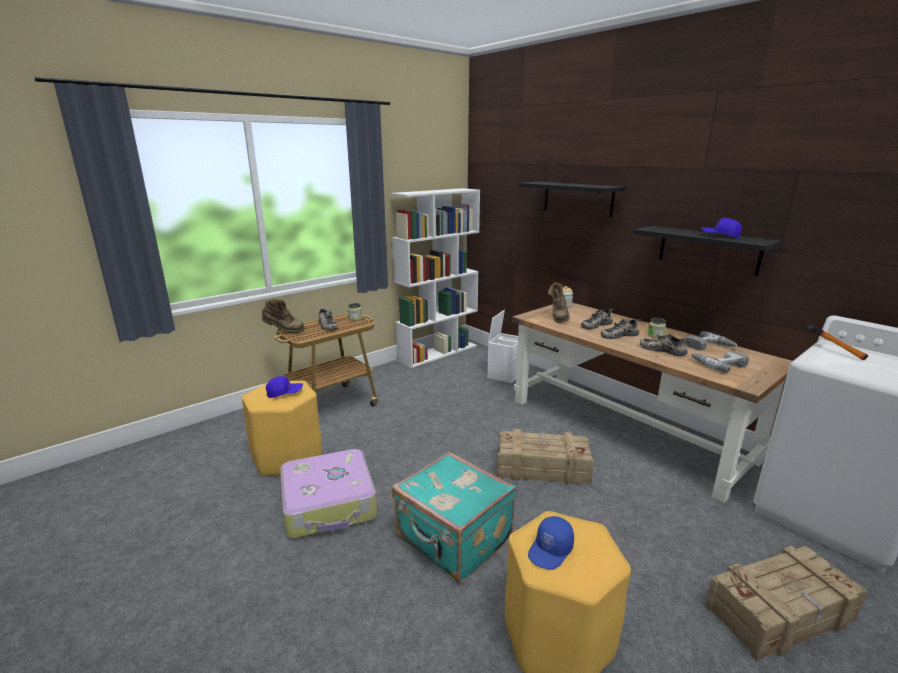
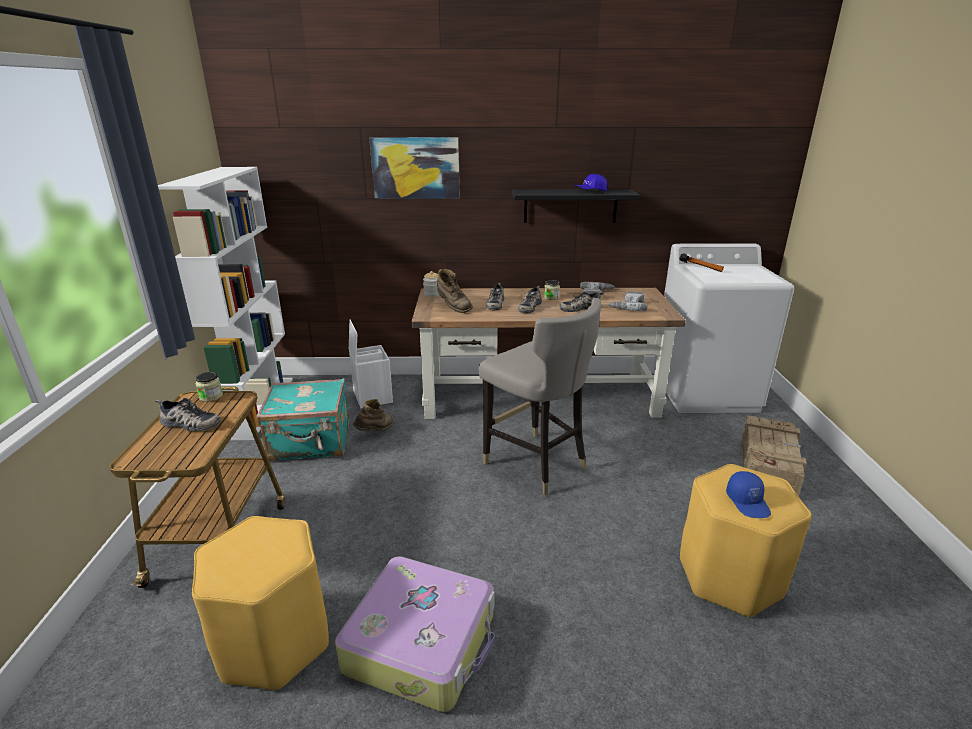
camera: 50 degrees left, 5 degrees up
brown boot [262,299,305,333] -> brown boot moved to [353,399,393,431]
blue cap [266,376,303,398] -> none
turquoise suitcase [392,452,516,583] -> turquoise suitcase moved to [256,378,350,461]
crate [497,429,594,485] -> grey stool [479,298,601,496]
black shelf [518,182,626,218] -> picture [369,137,460,198]

